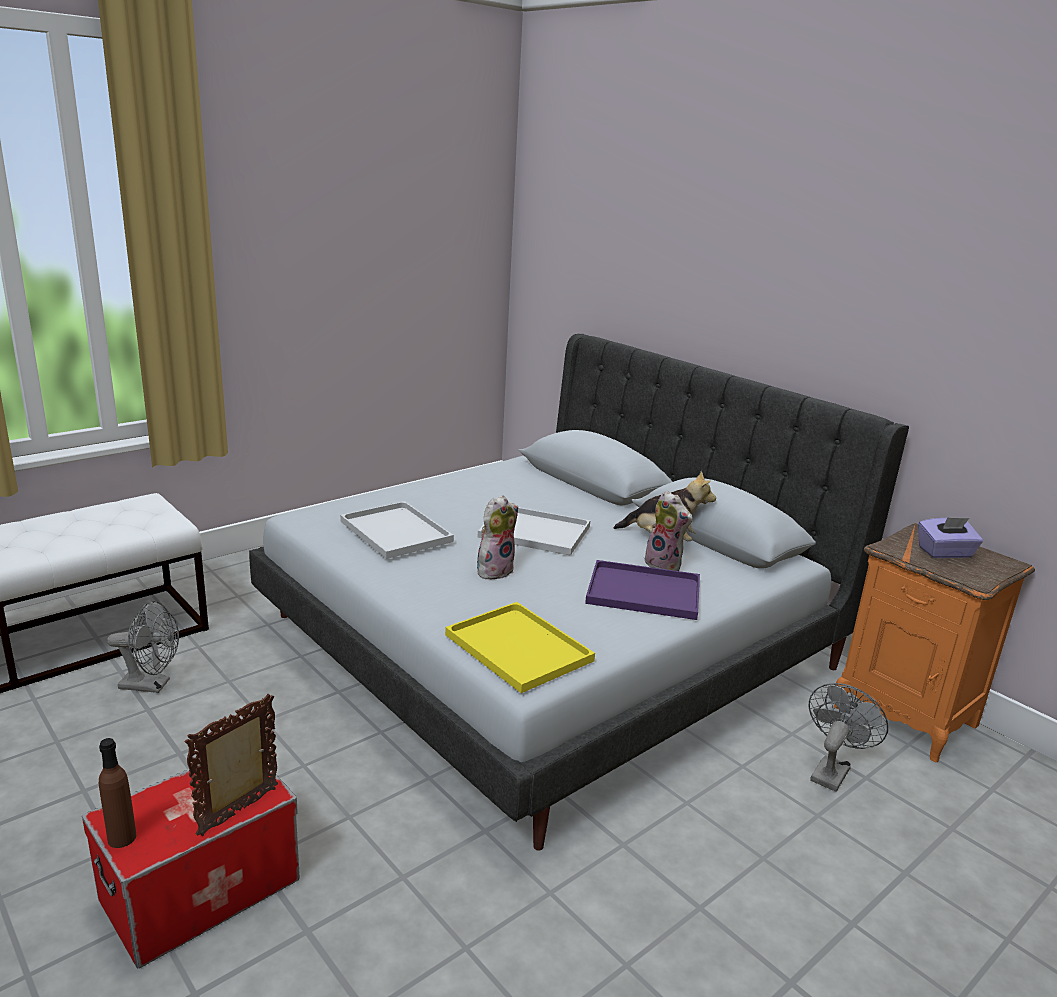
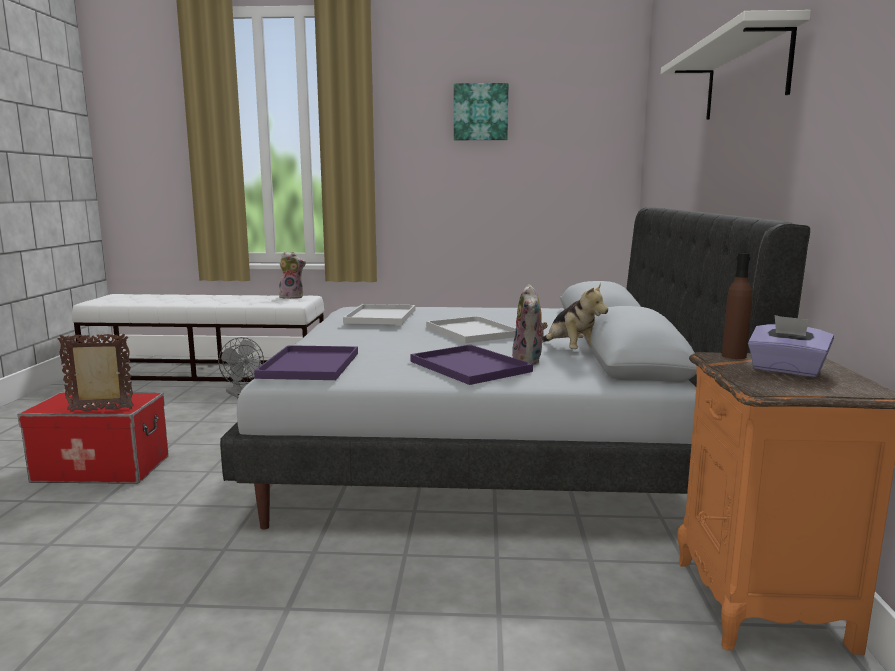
camera: 45 degrees right, 10 degrees down
brown bottle [99,738,136,848] -> brown bottle moved to [722,253,753,359]
yellow tray [445,602,595,693] -> purple tray [254,345,358,380]
plush toy [477,495,518,579] -> plush toy moved to [278,251,306,299]
grey fan [809,683,888,792] -> none
none -> picture [454,83,508,140]
none -> white shelf [661,10,811,120]

